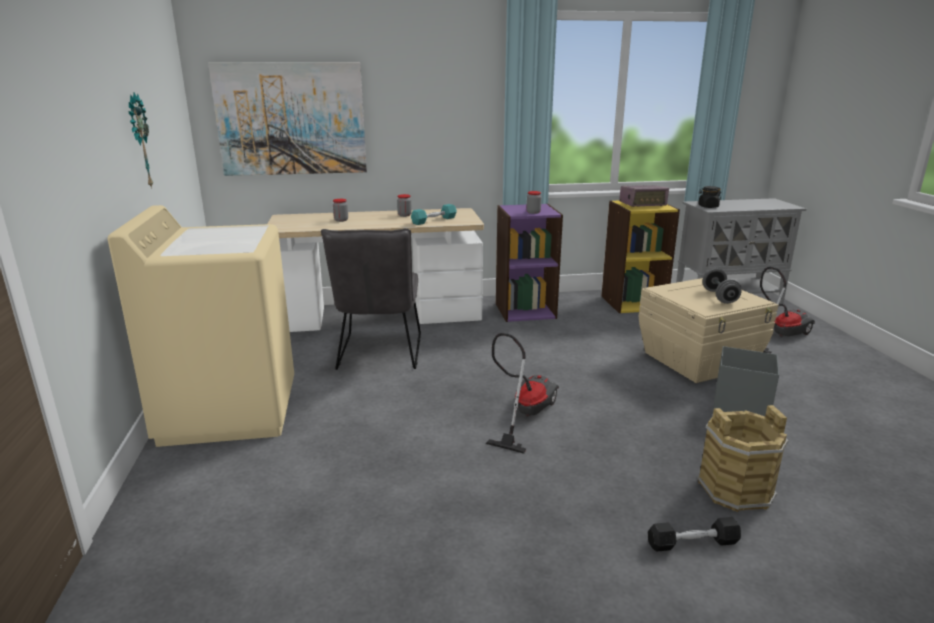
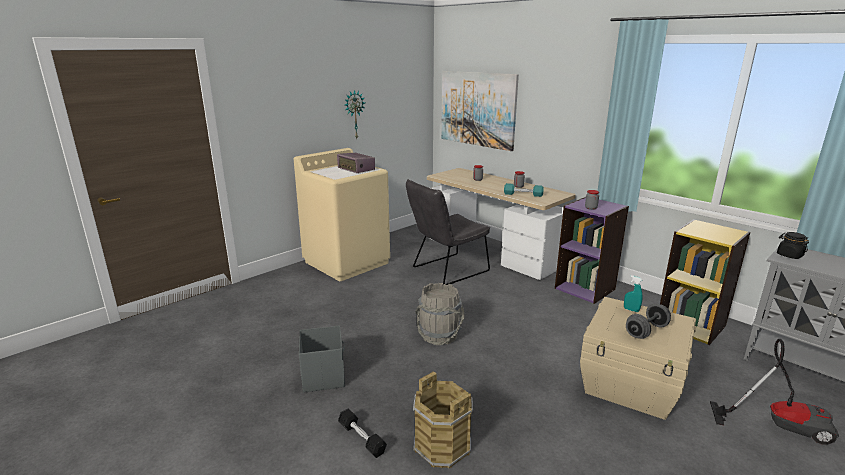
camera: 55 degrees right, 0 degrees up
vacuum cleaner [486,333,559,454] -> grey bucket [415,283,465,345]
radio [619,185,669,207] -> radio moved to [337,153,375,173]
grey storage box [713,346,779,416] -> grey storage box moved to [299,325,345,393]
none -> turquoise spray bottle [624,275,643,312]

